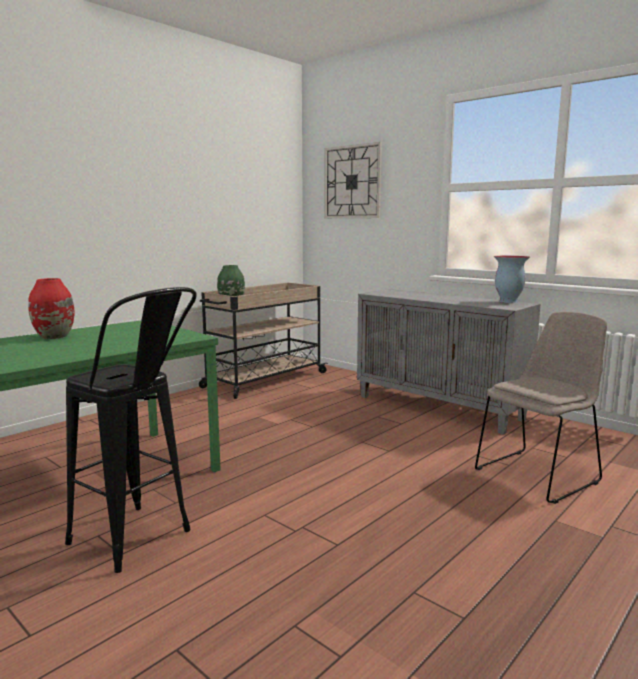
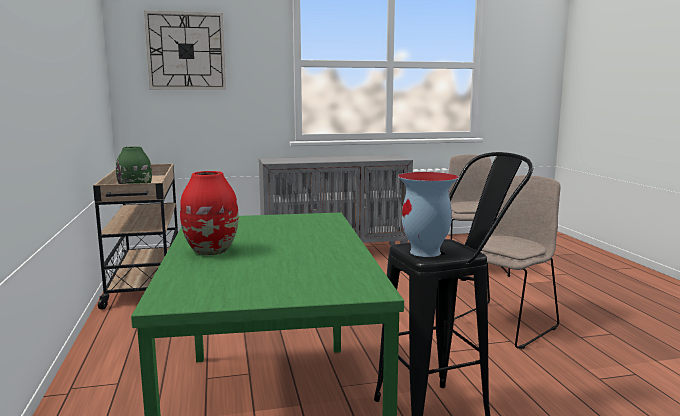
camera: 55 degrees left, 0 degrees up
vase [494,256,530,303] -> vase moved to [398,172,459,257]
none -> beige chair [454,175,560,349]

